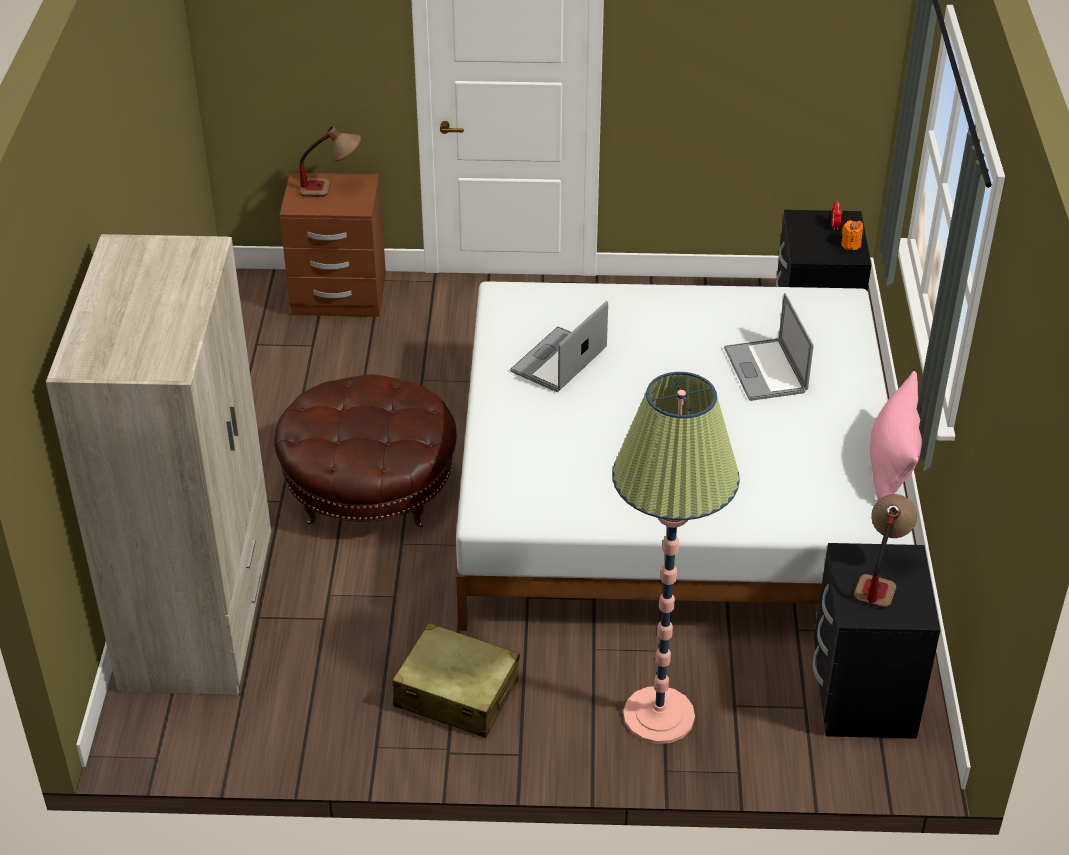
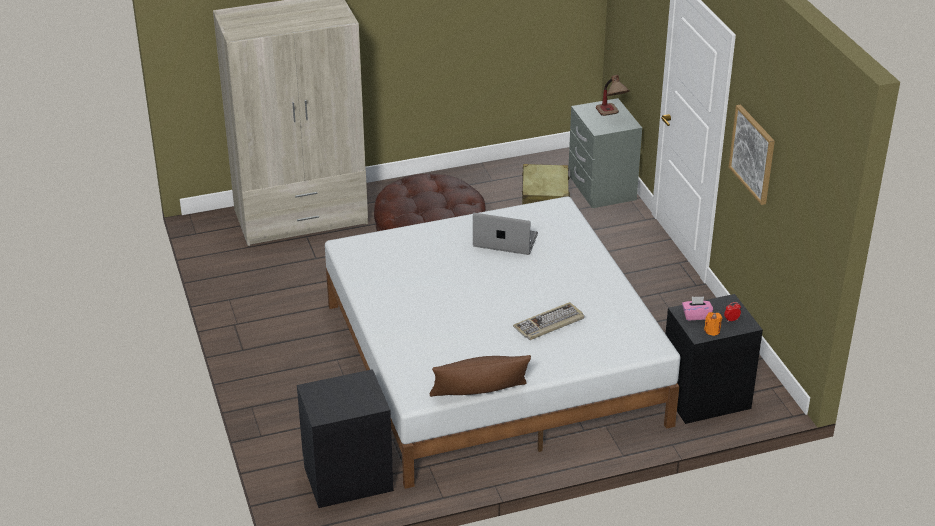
camera: 70 degrees right, 5 degrees down
brown nightstand [280,173,386,317] -> grey nightstand [568,98,642,208]
beige suitcase [393,623,520,738] -> beige suitcase moved to [522,164,571,205]
floor lamp [612,372,740,744] -> none
laptop [724,293,813,401] -> keyboard [513,302,584,340]
table lamp [853,494,917,608] -> none
pink pillow [870,371,922,500] -> brown pillow [430,355,531,397]
none -> pink tissue box [682,296,713,320]
none -> picture [729,104,775,205]

